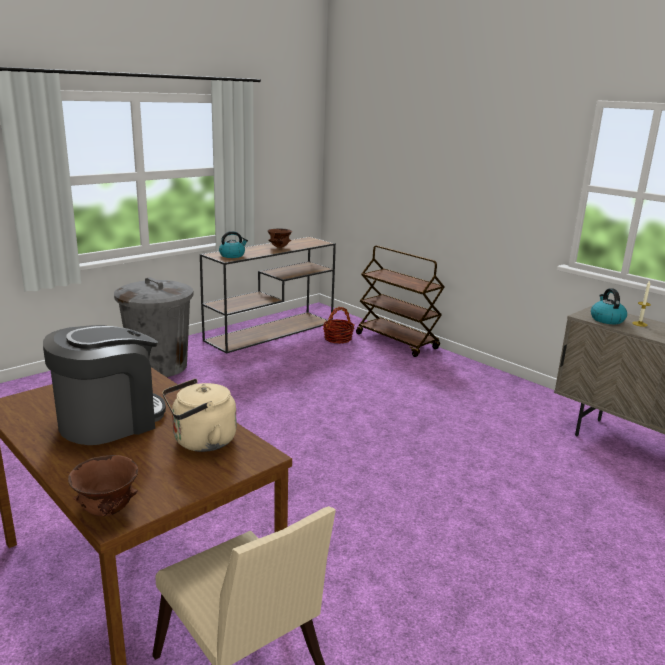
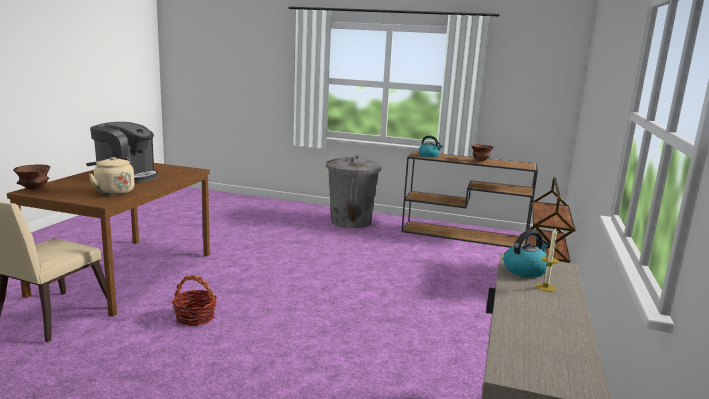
camera: 60 degrees right, 5 degrees down
basket [322,307,354,344] -> basket moved to [172,275,217,326]

